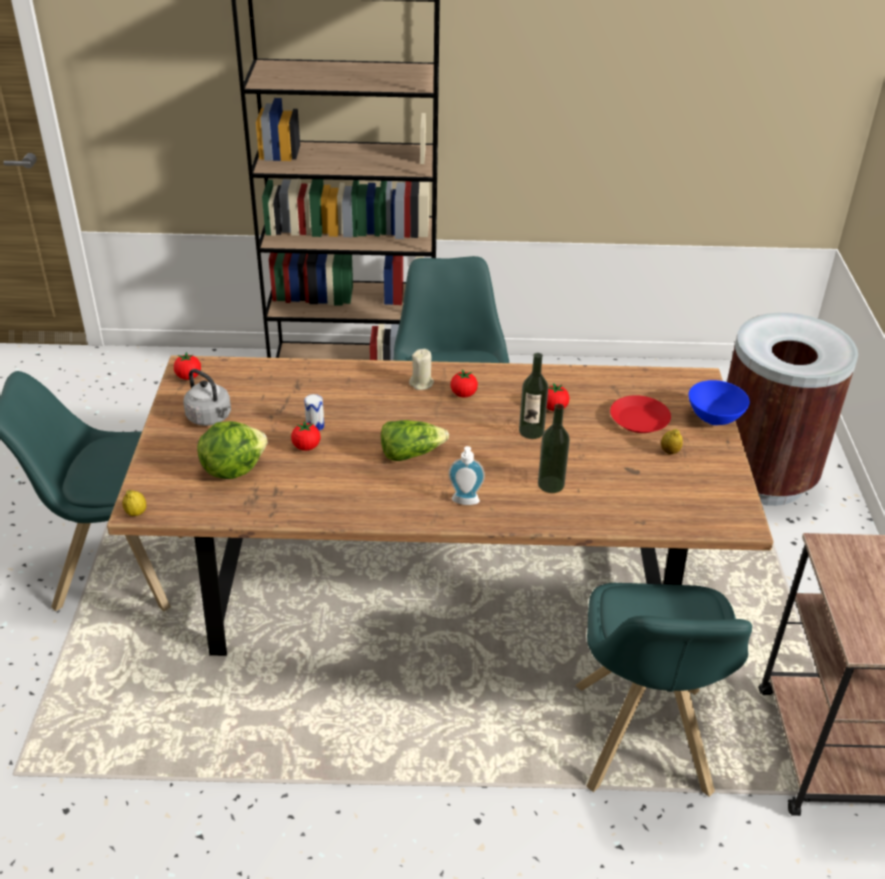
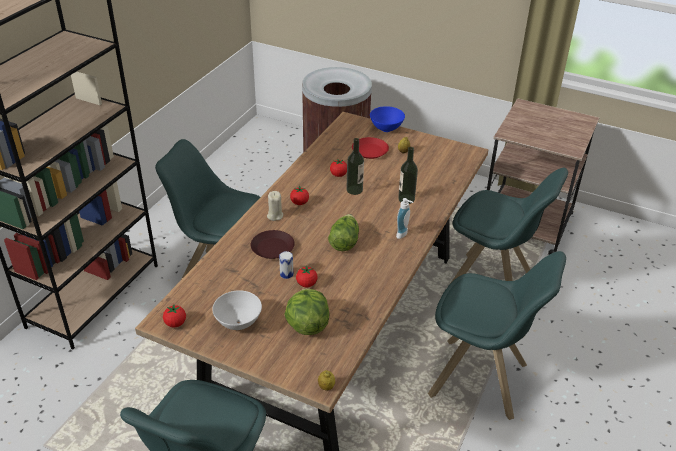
camera: 65 degrees left, 0 degrees up
grey kettle [184,369,231,426] -> white bowl [212,290,262,330]
none -> brown plate [251,230,295,259]
none -> turquoise chair [428,251,566,420]

